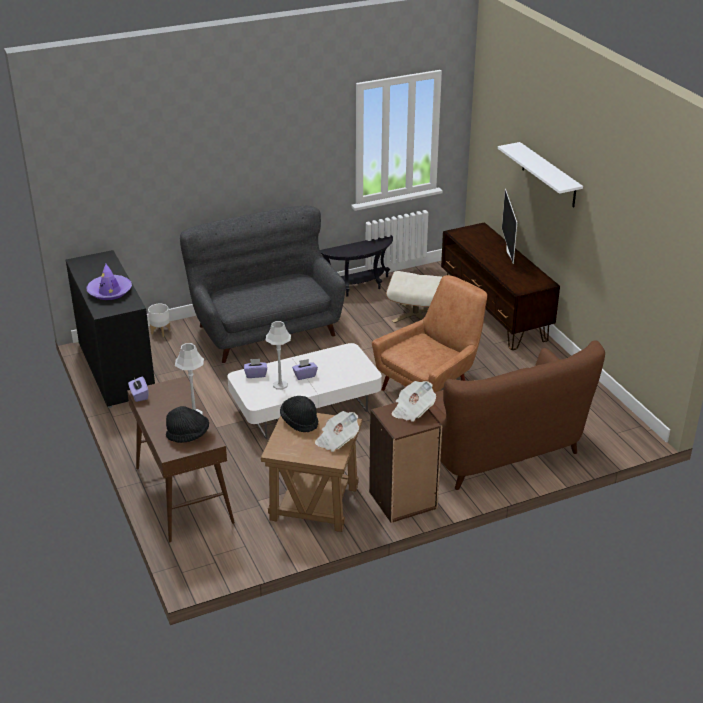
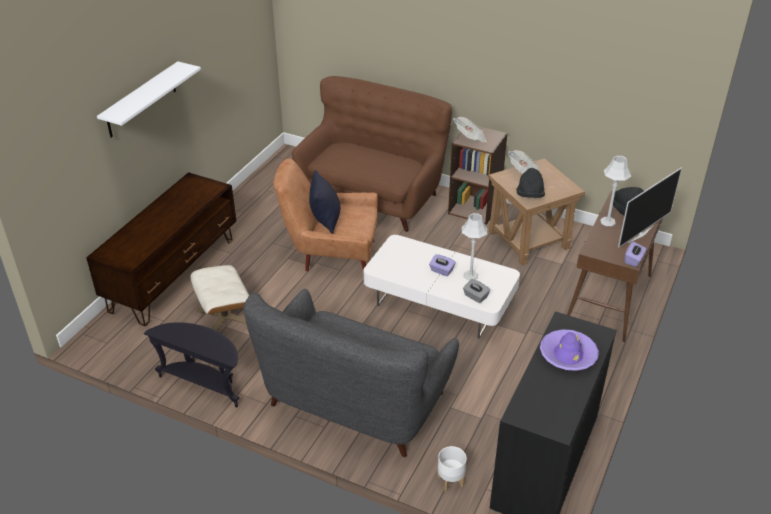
camera: 130 degrees left, 5 degrees up
purple tissue box [244,359,267,378] -> grey tissue box [463,279,490,303]
television [502,189,517,264] -> television moved to [618,168,682,248]
none -> black pillow [309,170,340,234]

